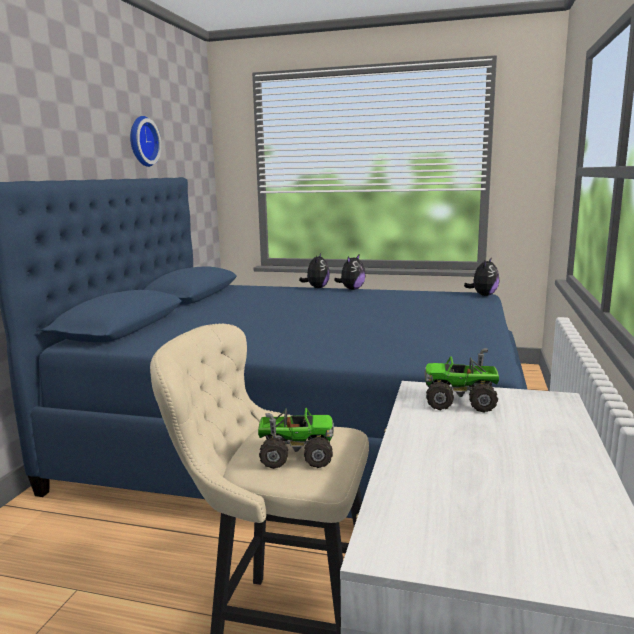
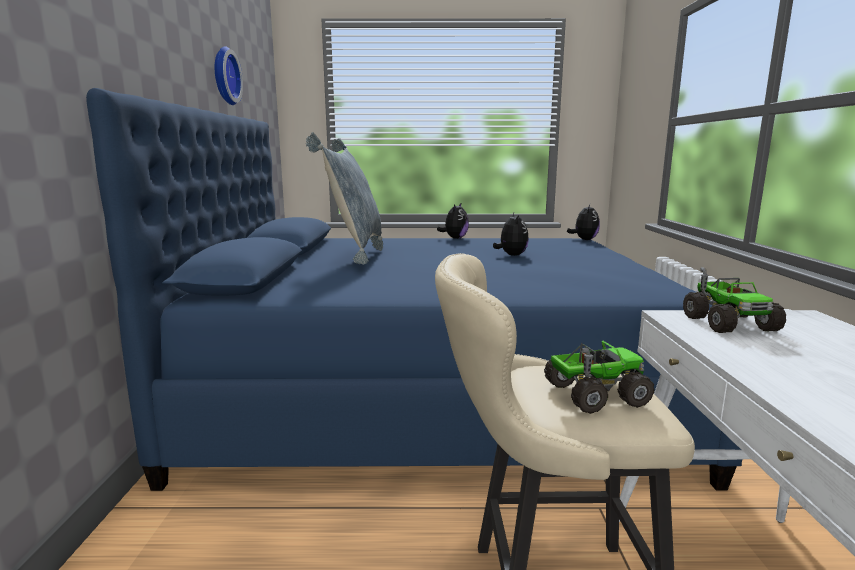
camera: 15 degrees left, 0 degrees up
plush toy [299,253,330,288] -> plush toy moved to [493,213,529,256]
toy truck [424,348,499,413] -> toy truck turned 90 degrees counterclockwise [683,267,786,333]
none -> pillow [306,132,383,265]

